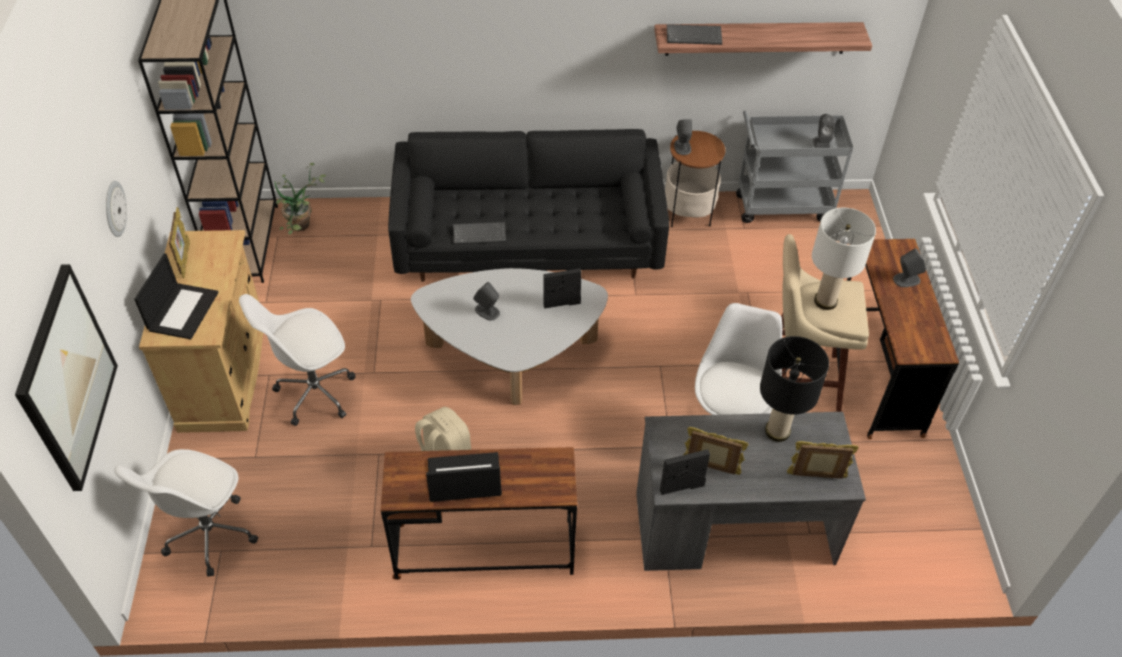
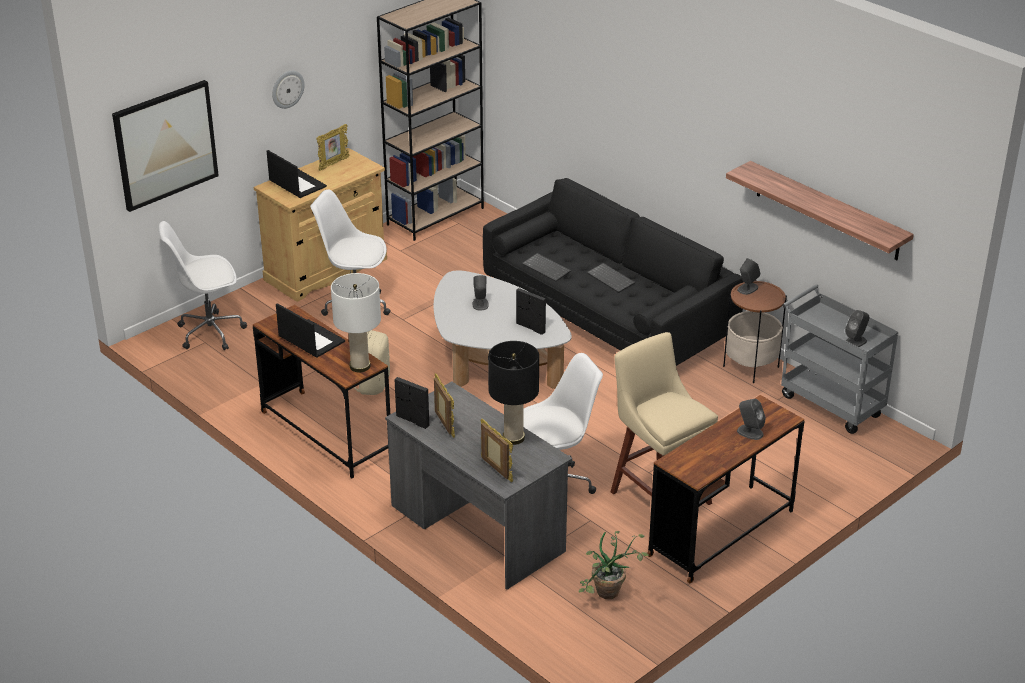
camera: 50 degrees right, 15 degrees down
laptop [134,253,219,339] -> laptop turned 105 degrees counterclockwise [267,150,327,198]
potted plant [274,163,326,235] -> potted plant moved to [579,531,649,599]
keyboard [667,24,722,45] -> keyboard moved to [587,263,635,293]
white table lamp [812,208,876,310] -> white table lamp moved to [331,273,381,372]

